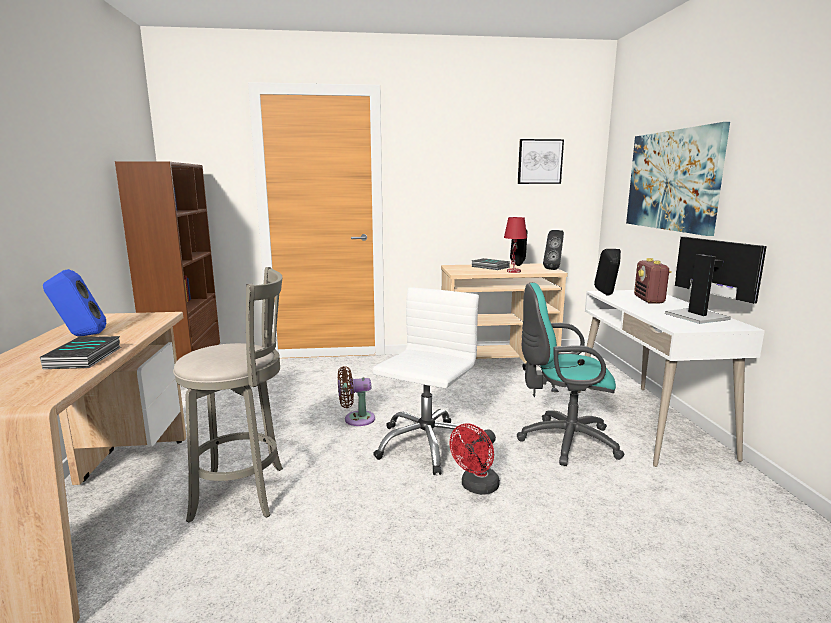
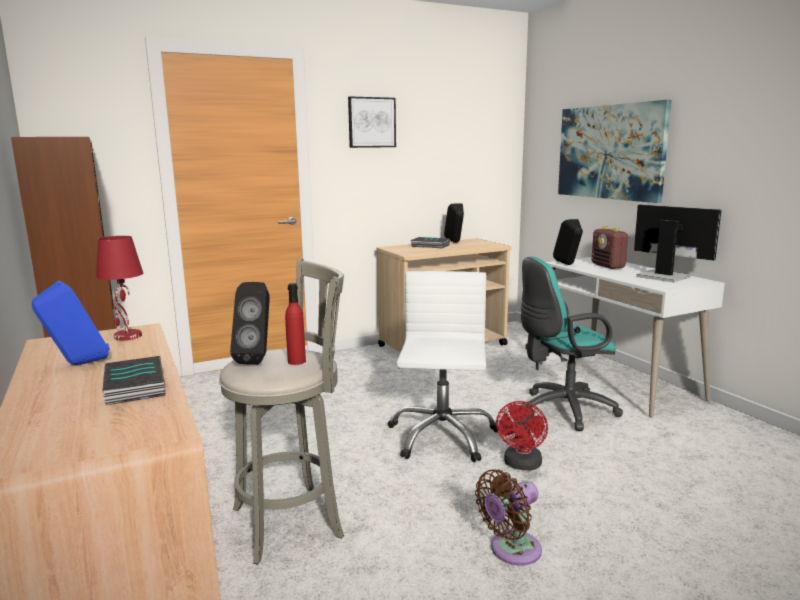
camera: 20 degrees left, 0 degrees up
brown fan [338,366,375,426] -> brown fan moved to [475,469,542,566]
red table lamp [504,217,527,273] -> red table lamp moved to [96,236,143,341]
picture [518,139,564,184] -> picture moved to [348,97,396,148]
black speaker [543,230,564,270] -> black speaker moved to [230,282,270,365]
none -> red bottle [285,283,306,365]

